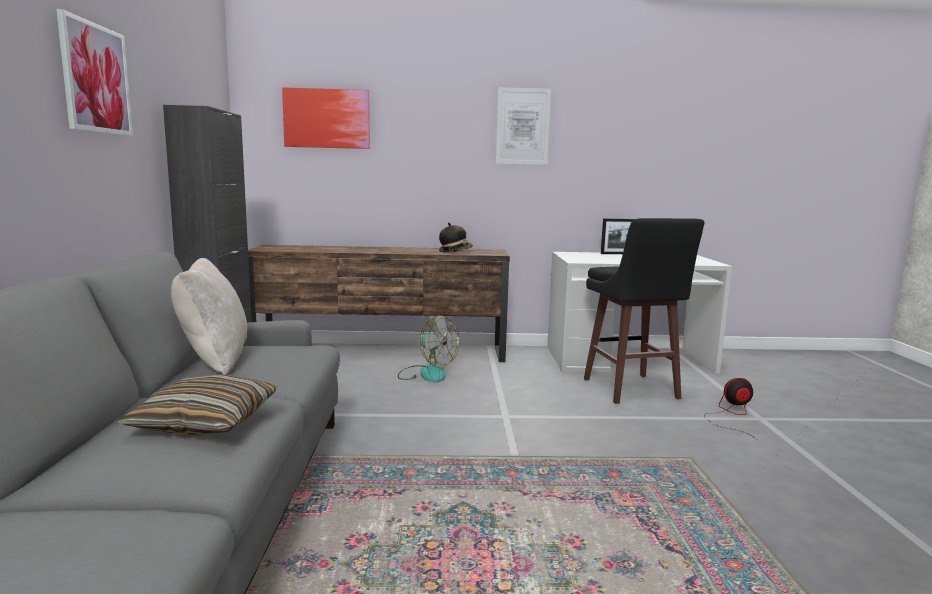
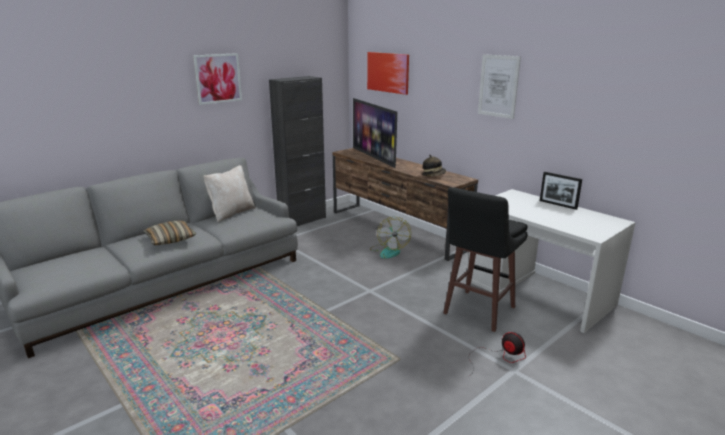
camera: 50 degrees right, 10 degrees up
none -> television [353,98,397,168]

